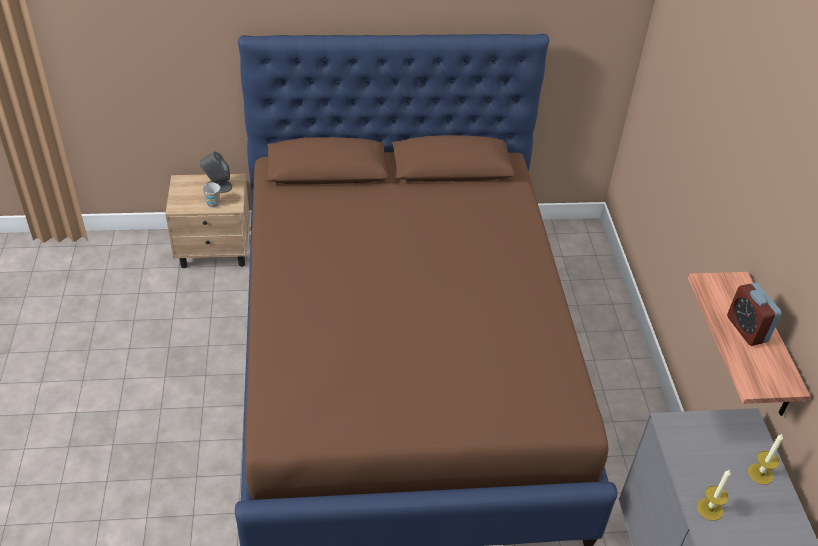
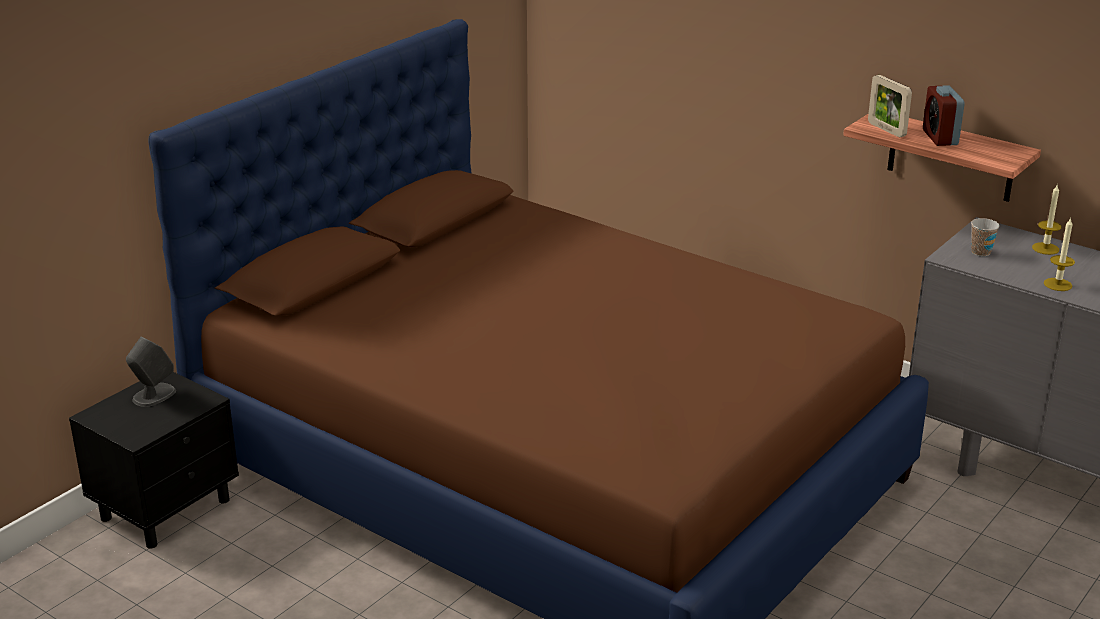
camera: 45 degrees left, 15 degrees down
beige nightstand [165,174,250,268] -> black nightstand [69,372,239,549]
cup [202,183,220,208] -> cup moved to [971,218,1000,257]
alarm clock [727,282,782,346] -> alarm clock turned 60 degrees clockwise [923,85,965,146]
none -> picture frame [868,75,912,137]

